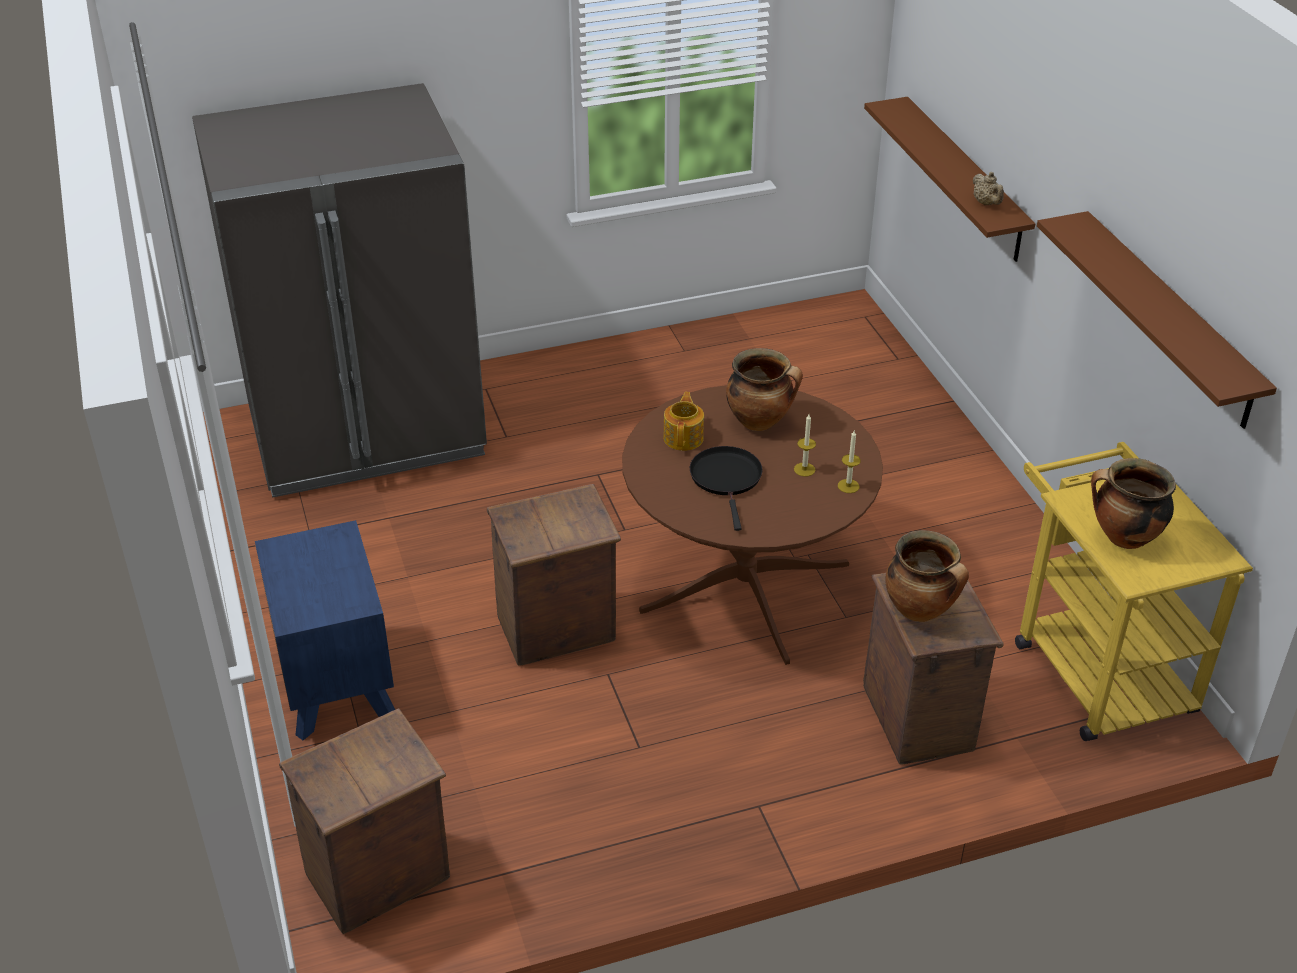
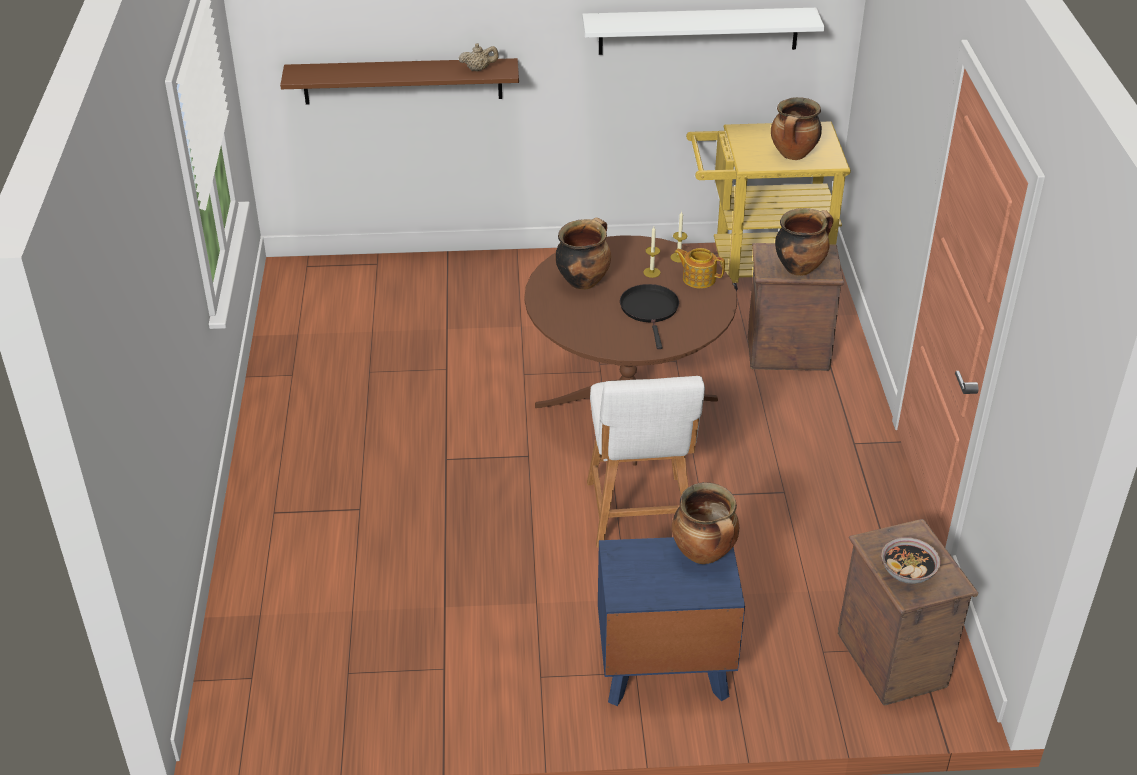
camera: 75 degrees left, 0 degrees up
grey fridge [192,83,487,498] -> none
crate [487,484,621,666] -> white stool [587,376,705,548]
teapot [663,392,704,451] -> teapot moved to [674,248,725,289]
black frying pan [690,446,763,531] -> black frying pan turned 75 degrees clockwise [620,284,679,349]
brown shelf [1037,211,1277,429] -> white shelf [582,8,824,55]
none -> cooking pot [672,482,739,564]
none -> bowl [881,537,941,584]

